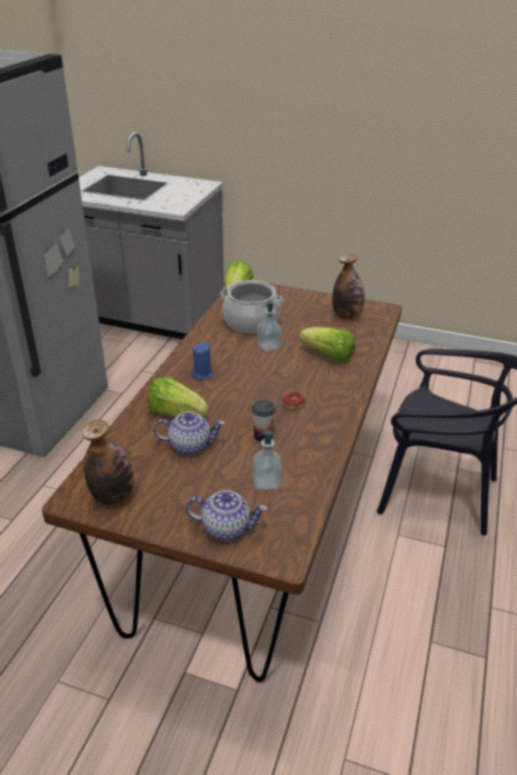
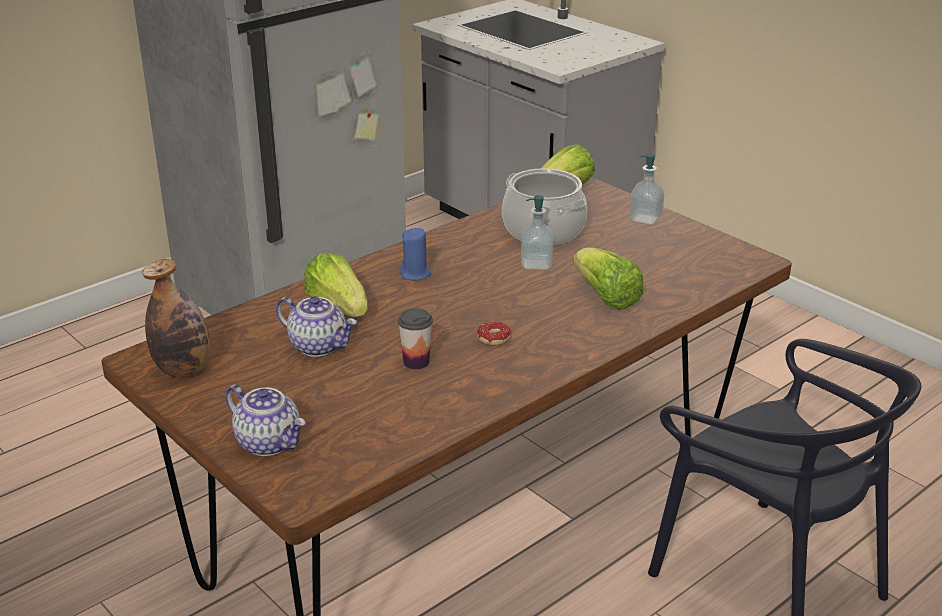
camera: 30 degrees right, 5 degrees down
soap dispenser [253,430,282,490] -> soap dispenser moved to [629,154,664,225]
bottle [332,255,365,319] -> none

